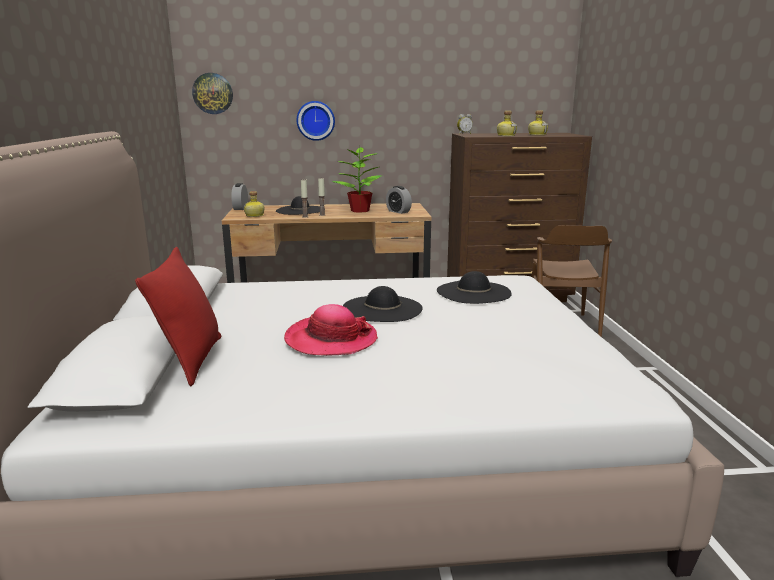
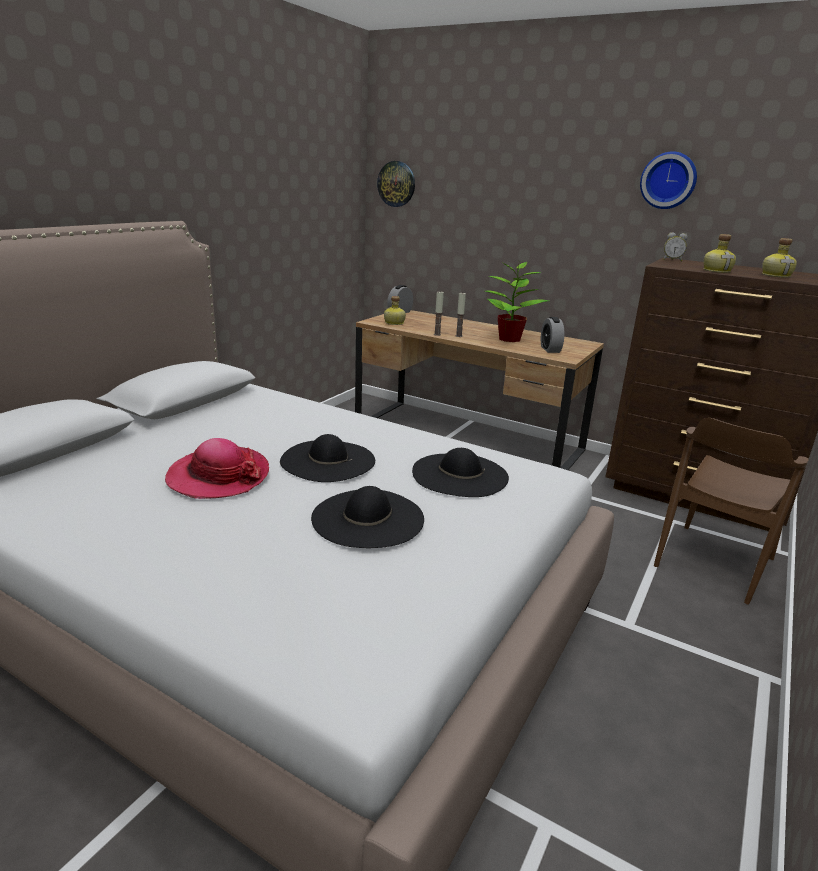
camera: 35 degrees right, 5 degrees up
red pillow [135,247,222,386] -> none
black hat [276,196,320,215] -> black hat moved to [311,486,424,548]
wall clock [297,101,335,141] -> wall clock moved to [640,151,697,209]

